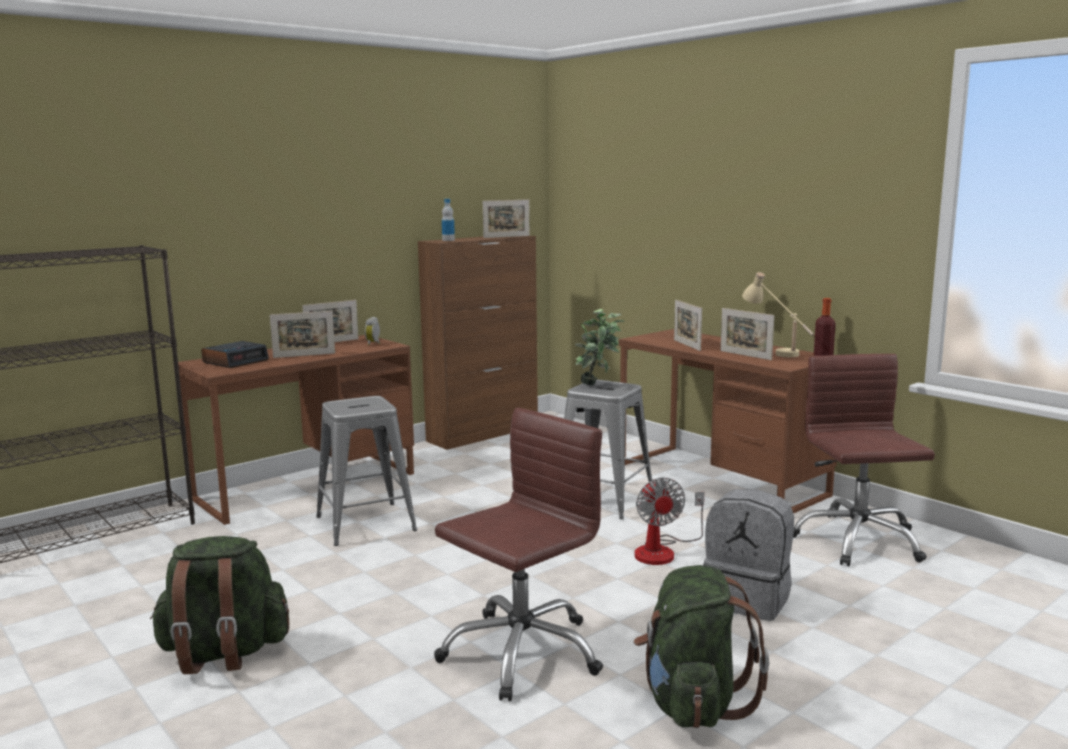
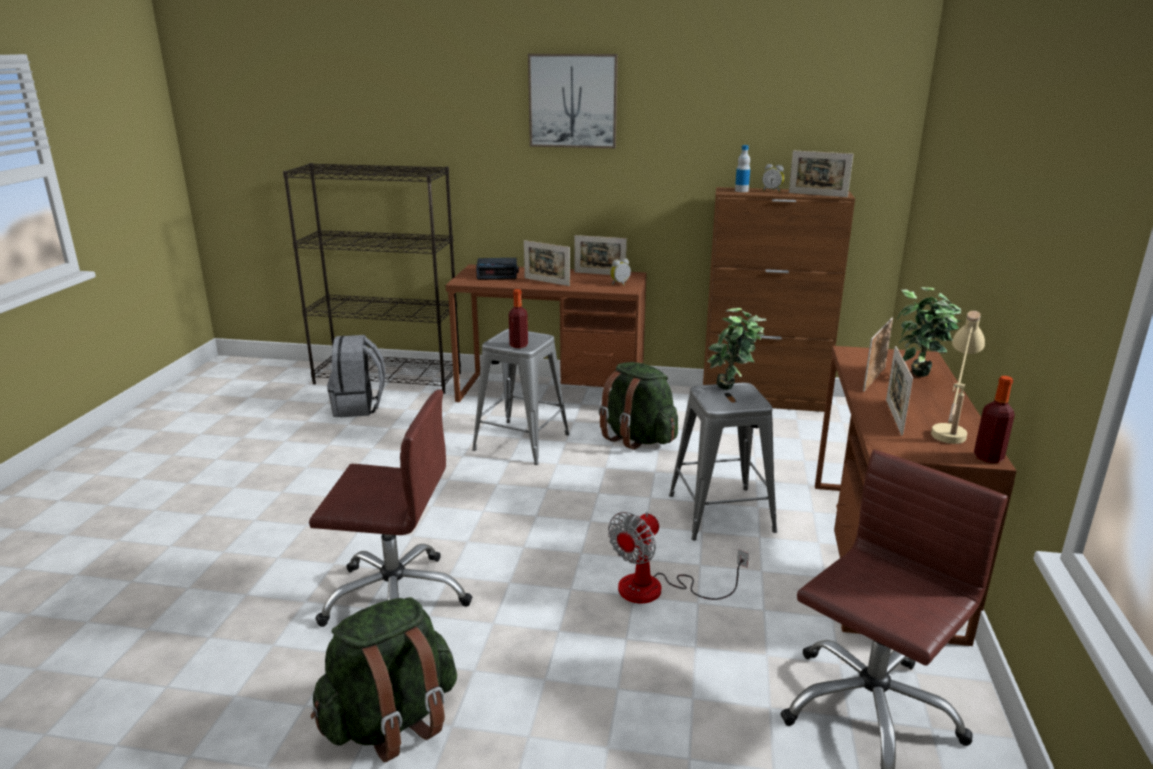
camera: 50 degrees right, 10 degrees up
green backpack [150,536,289,674] -> green backpack moved to [598,362,678,450]
grey backpack [703,489,794,621] -> grey backpack moved to [327,335,385,417]
none -> bottle [509,289,528,348]
none -> picture [528,54,618,148]
none -> alarm clock [762,164,784,192]
none -> potted plant [897,287,961,377]

